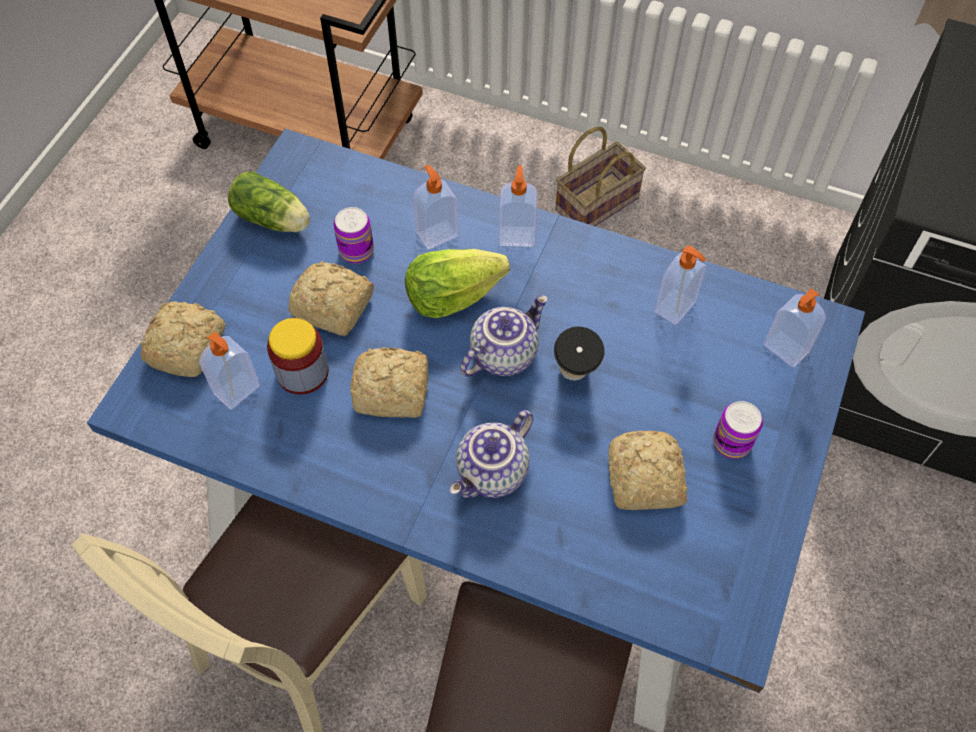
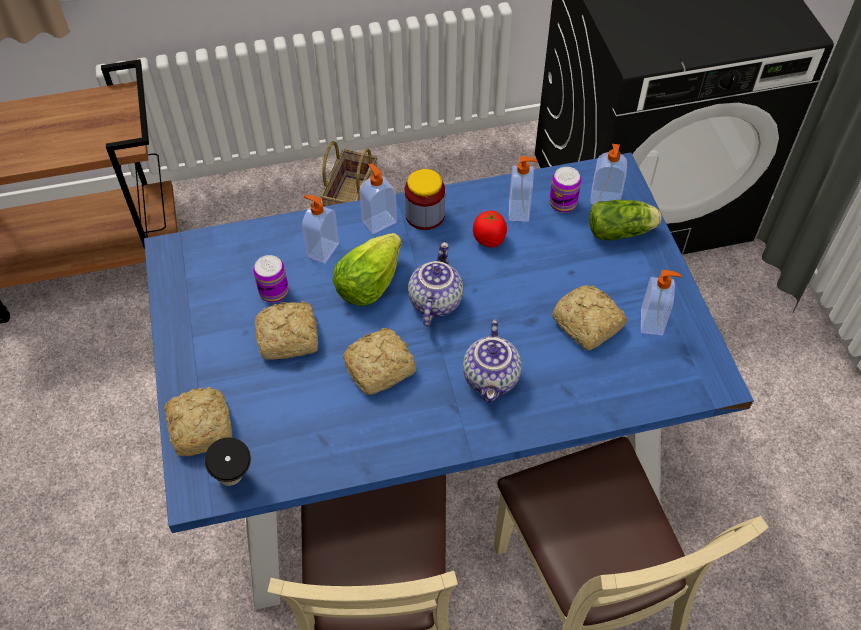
camera: 35 degrees left, 5 degrees down
soap dispenser [199,331,260,409] -> soap dispenser moved to [641,270,681,335]
lettuce [228,171,310,232] -> lettuce moved to [589,200,661,240]
jar [267,318,329,395] -> jar moved to [404,169,445,230]
cup [554,327,604,381] -> cup moved to [204,437,251,486]
can [713,401,763,459] -> can moved to [549,167,581,213]
none -> tomato [473,210,507,247]

